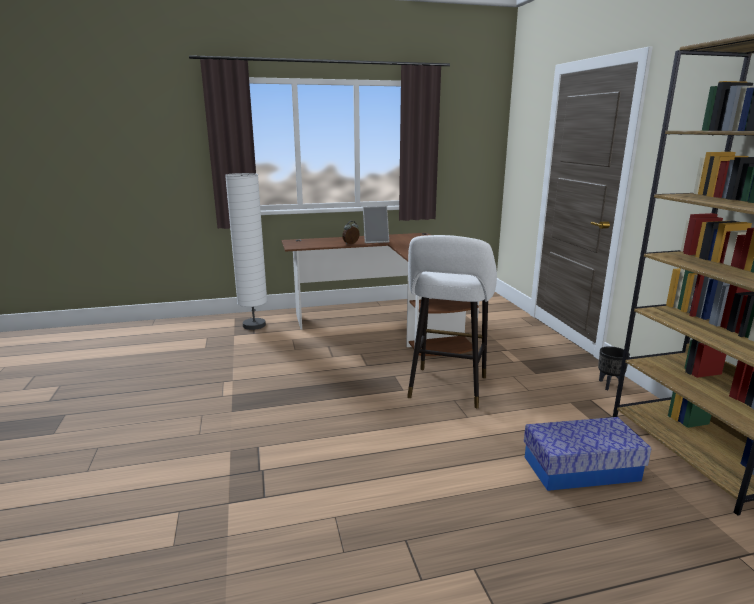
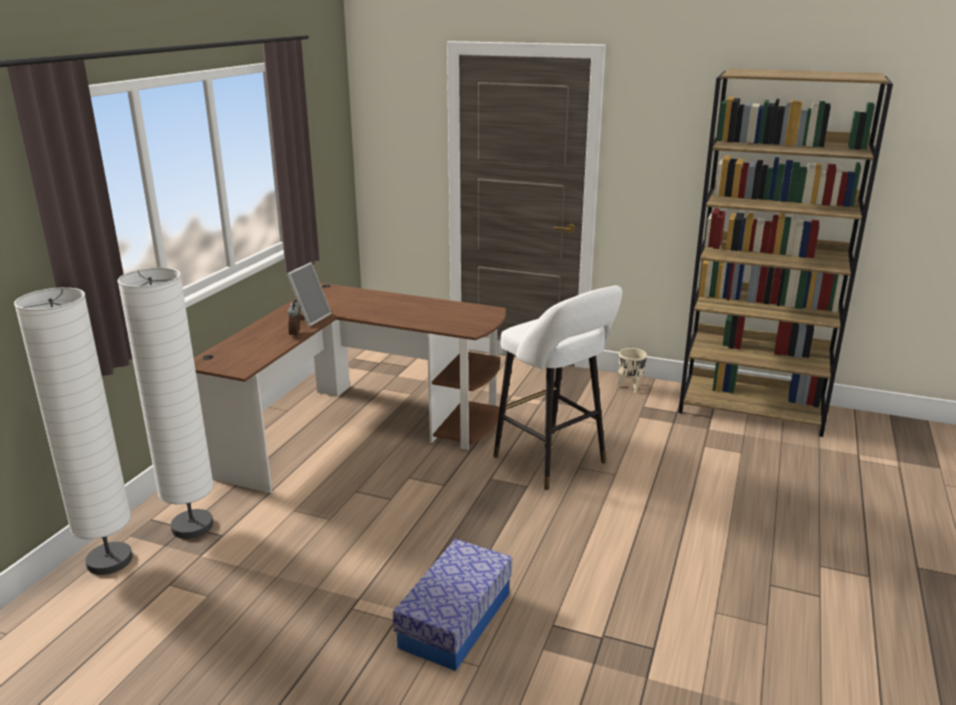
camera: 55 degrees left, 5 degrees up
storage box [524,417,651,491] -> storage box moved to [393,539,512,671]
black planter [598,346,630,390] -> beige planter [618,348,647,393]
none -> white floor lamp [14,287,133,575]

